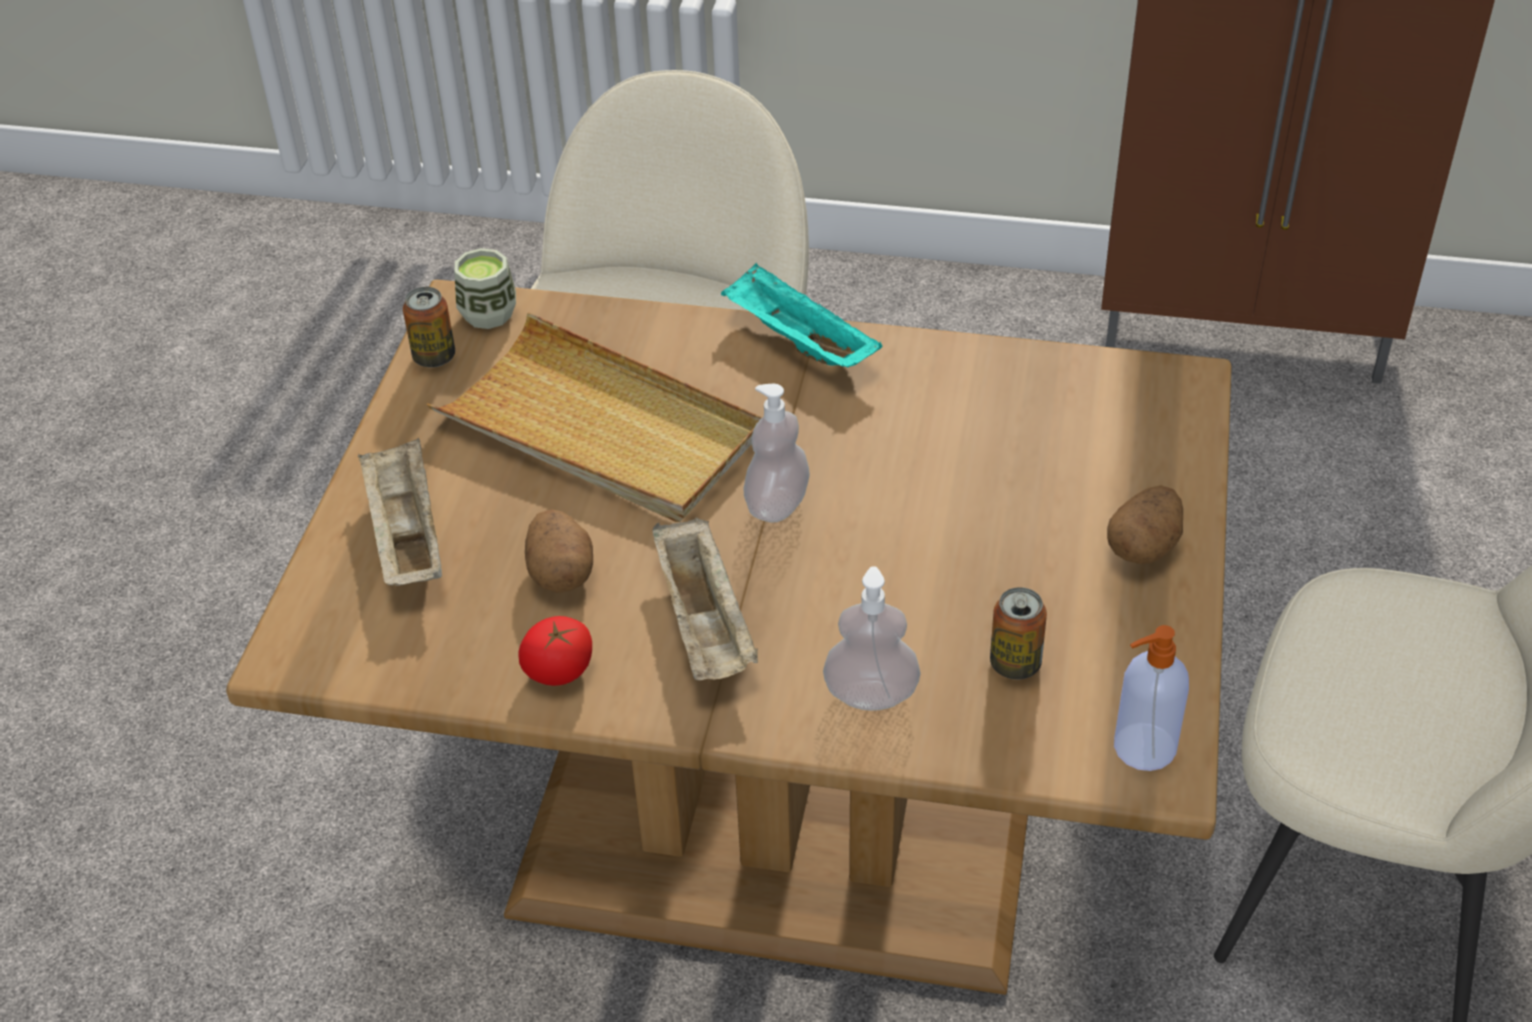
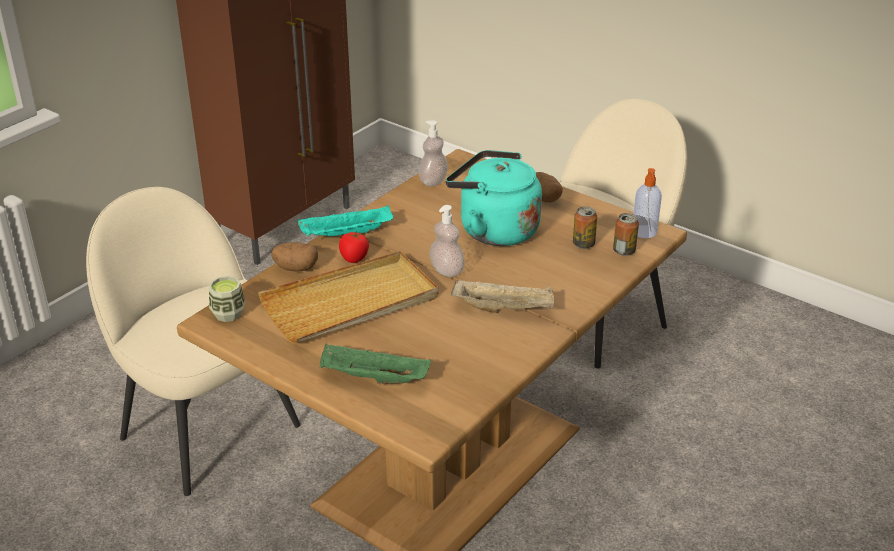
camera: 65 degrees left, 10 degrees down
beige tray [358,438,442,586] -> green tray [320,343,431,384]
can [403,287,455,367] -> can moved to [613,213,639,256]
tomato [518,616,592,686] -> tomato moved to [339,231,369,263]
potato [525,509,593,593] -> potato moved to [271,242,318,272]
soap dispenser [823,566,921,711] -> soap dispenser moved to [419,120,448,186]
none -> turquoise kettle [446,150,542,246]

